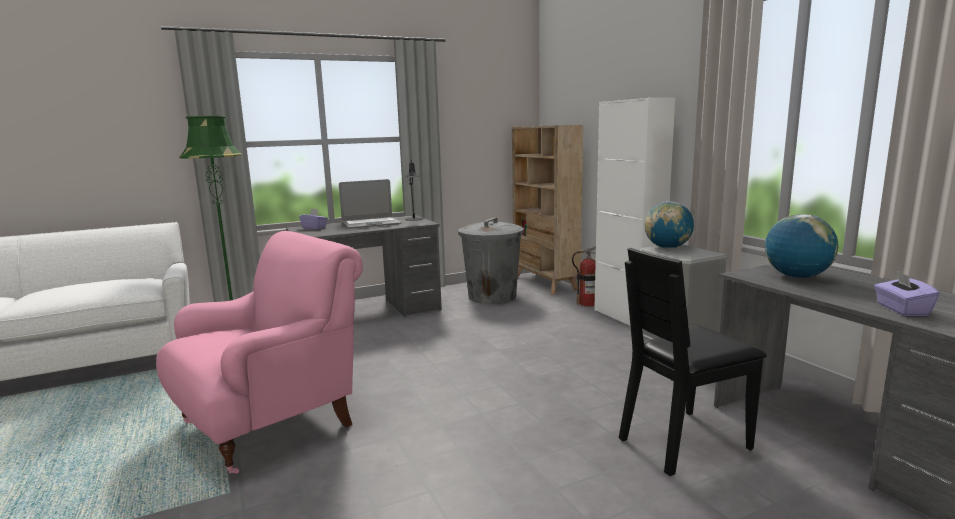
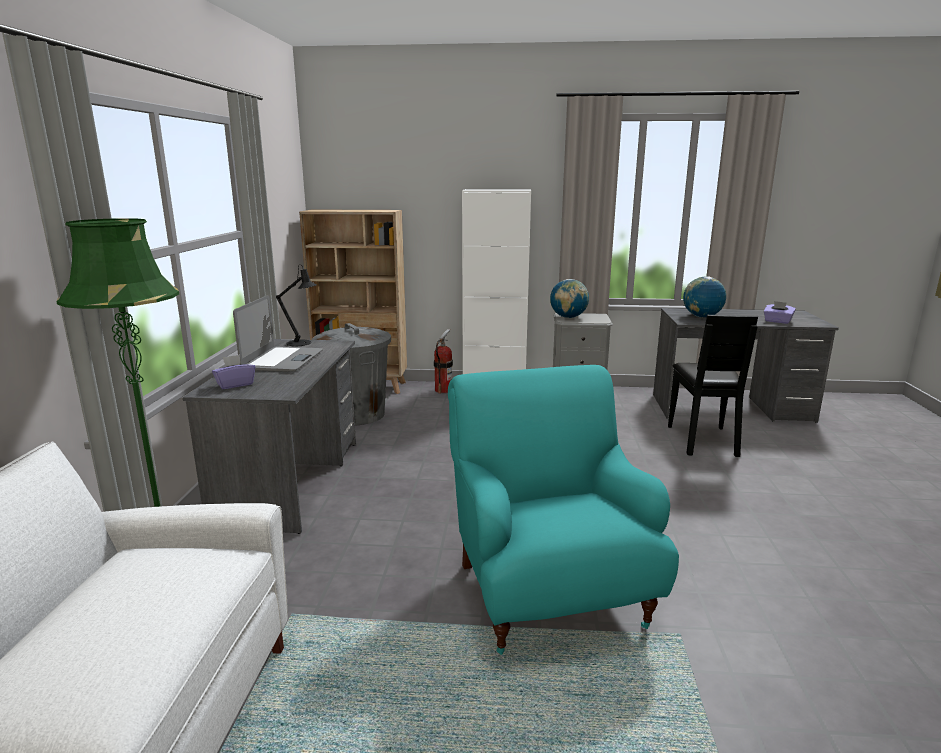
camera: 60 degrees left, 5 degrees up
pink armchair [156,231,363,474] -> turquoise armchair [448,365,679,655]

